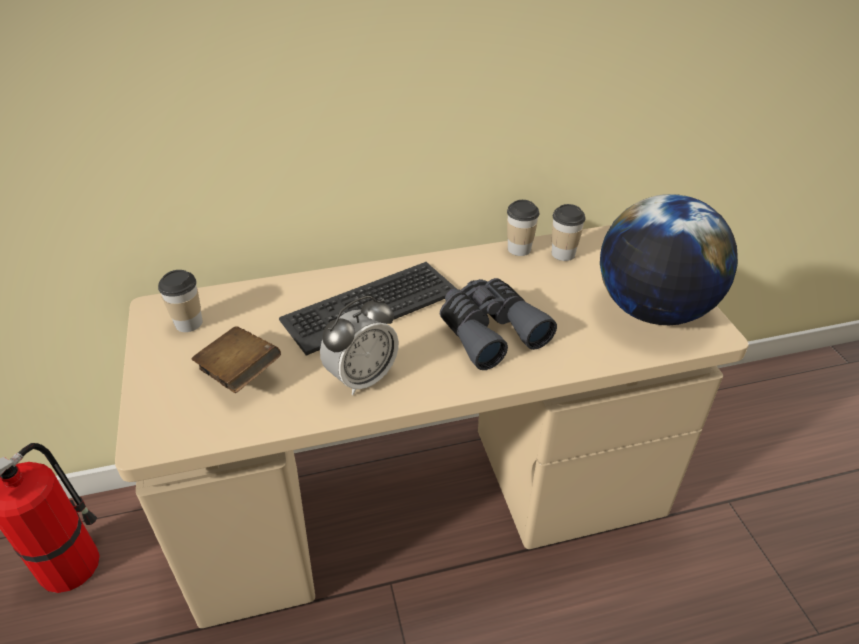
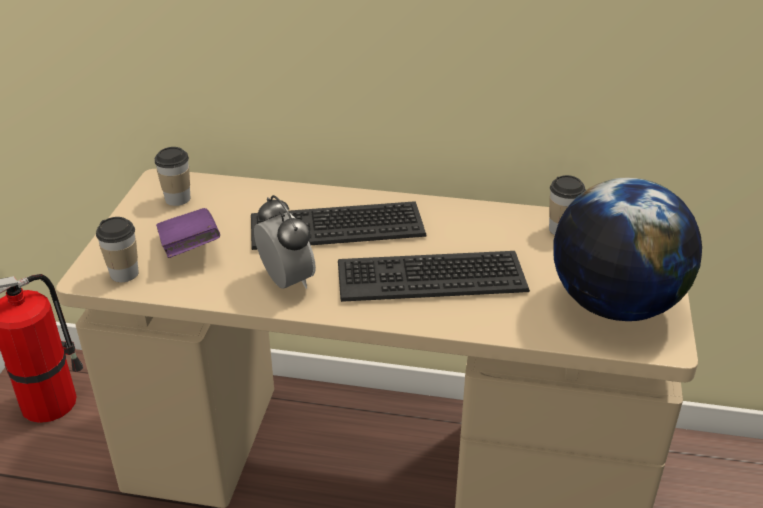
camera: 25 degrees right, 5 degrees down
brown book [192,326,281,393] -> purple book [156,208,220,258]
alarm clock [320,296,399,395] -> alarm clock turned 105 degrees counterclockwise [254,195,316,289]
grey binoculars [440,278,557,370] -> keyboard [338,251,530,302]
cup [507,200,539,256] -> cup moved to [96,217,139,282]

